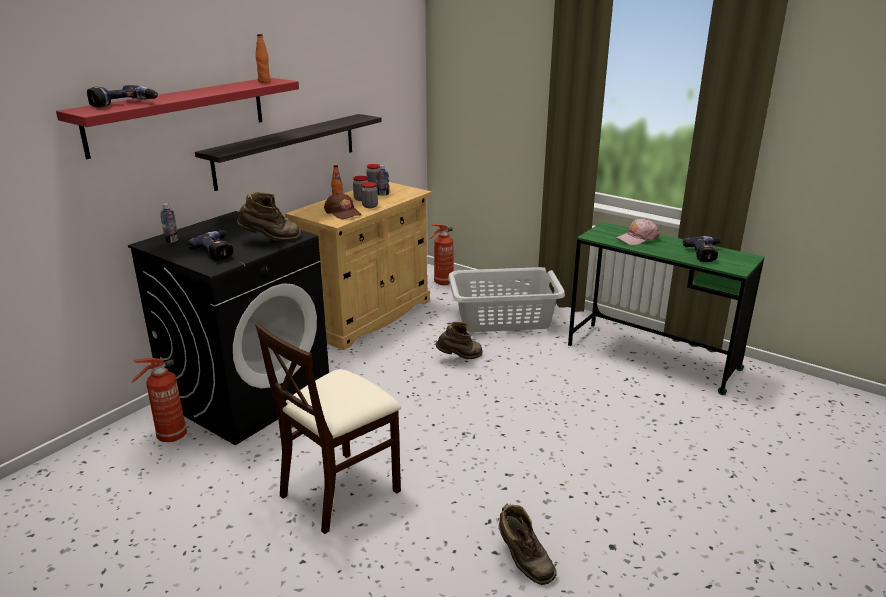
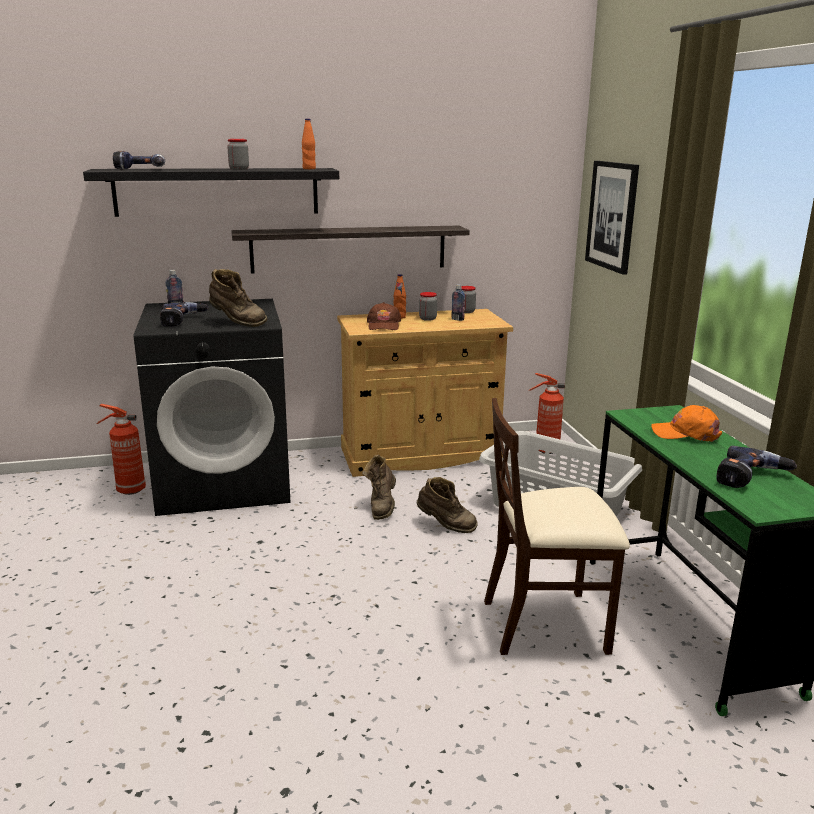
camera: 40 degrees right, 5 degrees down
red shelf [56,78,299,159] -> black shelf [83,168,339,217]
beige chair [255,323,401,534] -> beige chair moved to [484,398,630,655]
jar [361,182,378,208] -> jar moved to [227,139,249,170]
brown boot [499,504,557,585] -> brown boot moved to [362,454,396,520]
pink cap [616,219,660,245] -> orange cap [651,405,722,442]
none -> picture [585,161,639,275]

